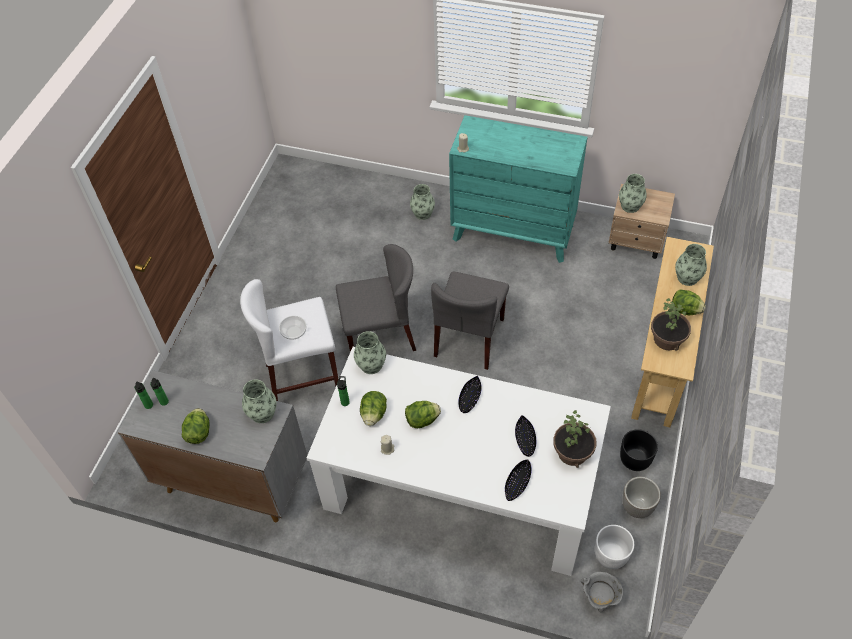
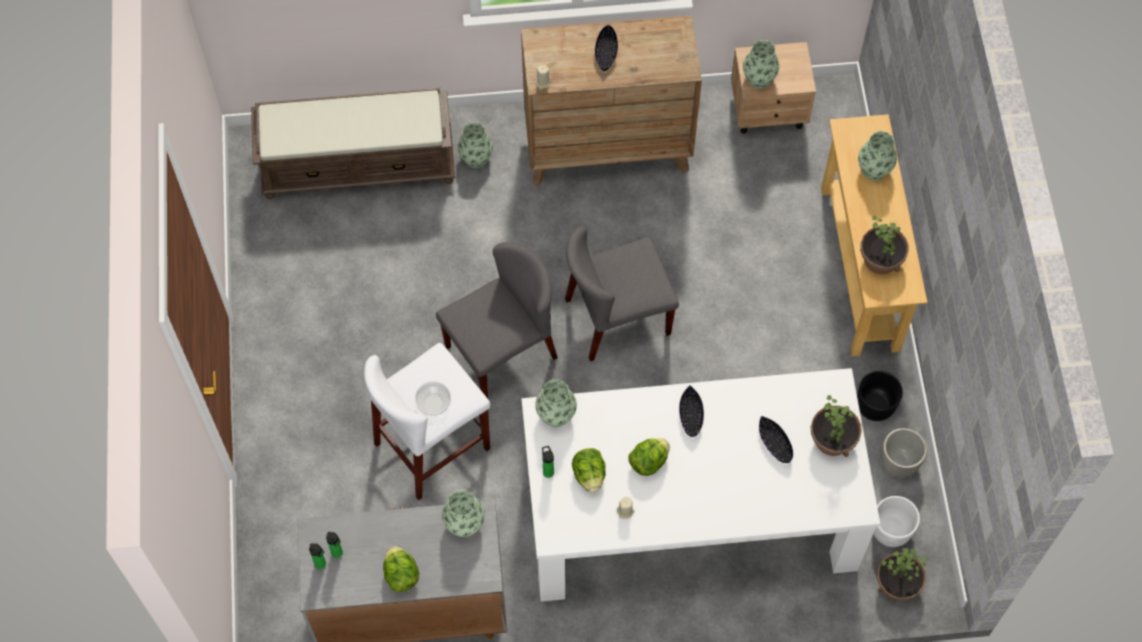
camera: 25 degrees left, 10 degrees up
grey chair [431,272,509,370] -> grey chair turned 75 degrees clockwise [565,227,679,361]
turquoise dresser [449,115,587,263] -> brown dresser [521,15,702,186]
black bowl [505,459,532,501] -> black bowl moved to [595,25,618,71]
grey cooking pot [581,572,623,612] -> potted plant [877,548,929,600]
lettuce [672,289,706,315] -> none
none -> brown bench [251,87,455,199]

